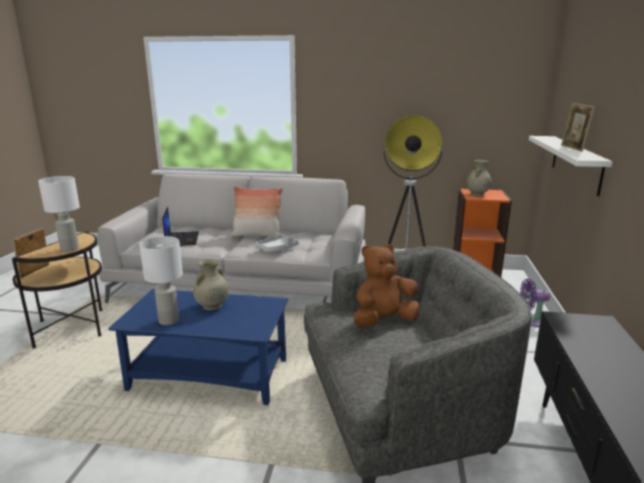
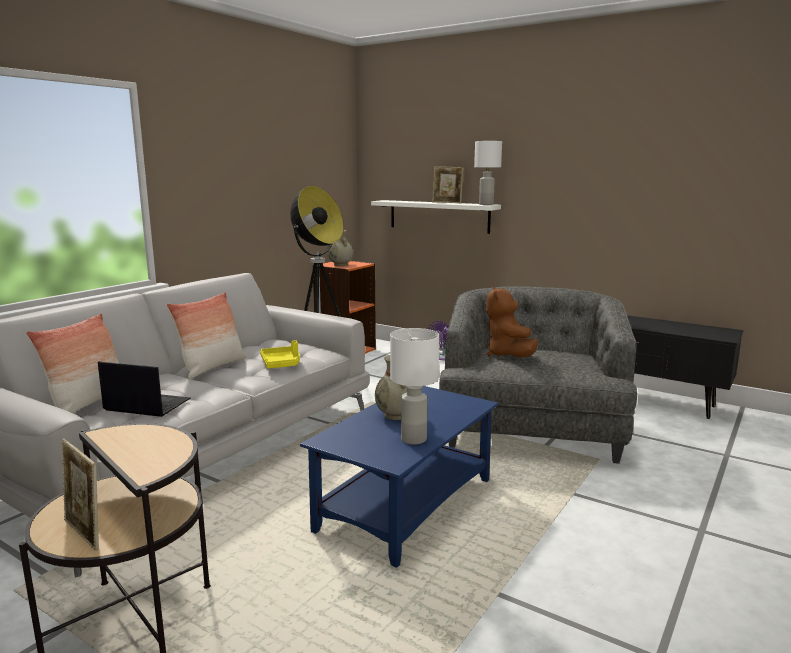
camera: 65 degrees left, 5 degrees down
white table lamp [38,176,80,252] -> white table lamp moved to [474,141,502,205]
grey tray [255,234,299,252] -> yellow tray [260,340,300,368]
none -> pillow [26,313,119,413]

